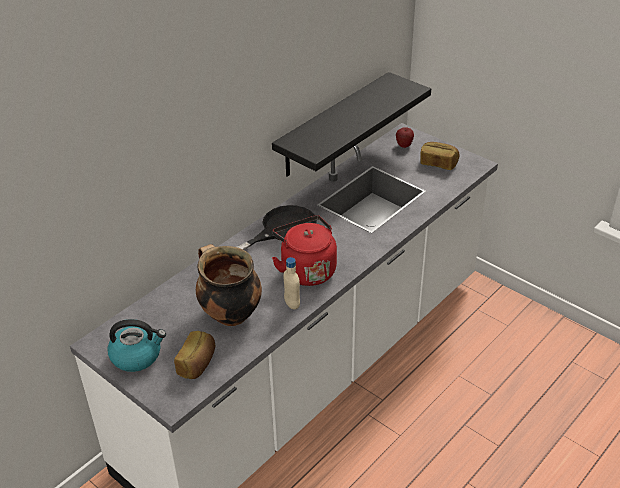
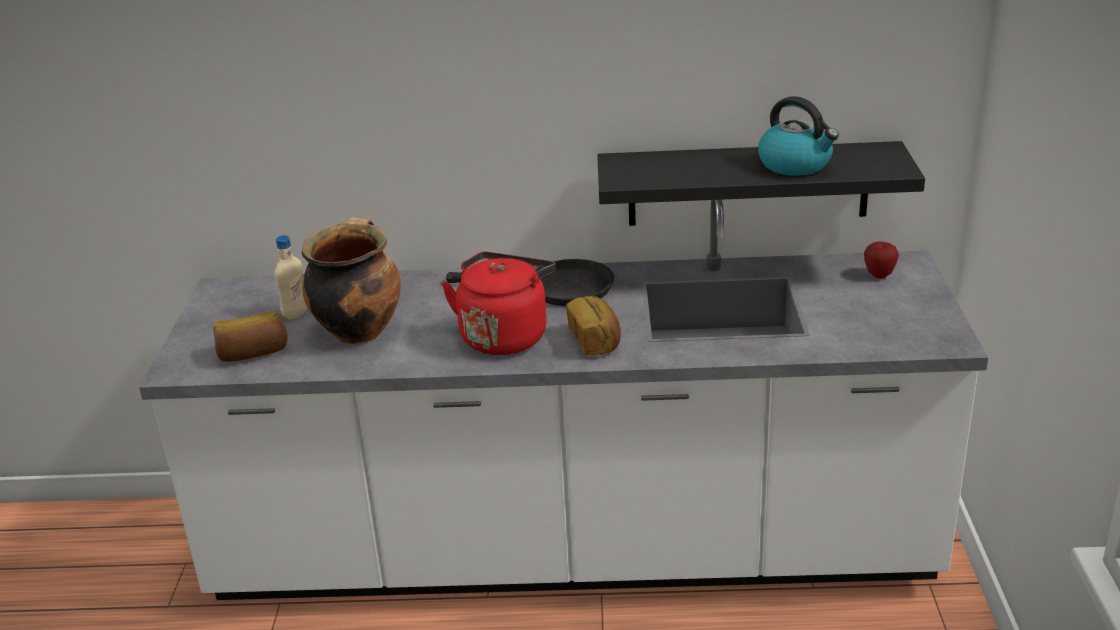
camera: 50 degrees right, 10 degrees down
kettle [108,319,166,372] -> kettle moved to [758,96,839,176]
beige bottle [284,257,300,309] -> beige bottle moved to [274,235,307,320]
bread [420,142,460,170] -> bread moved to [566,296,621,356]

